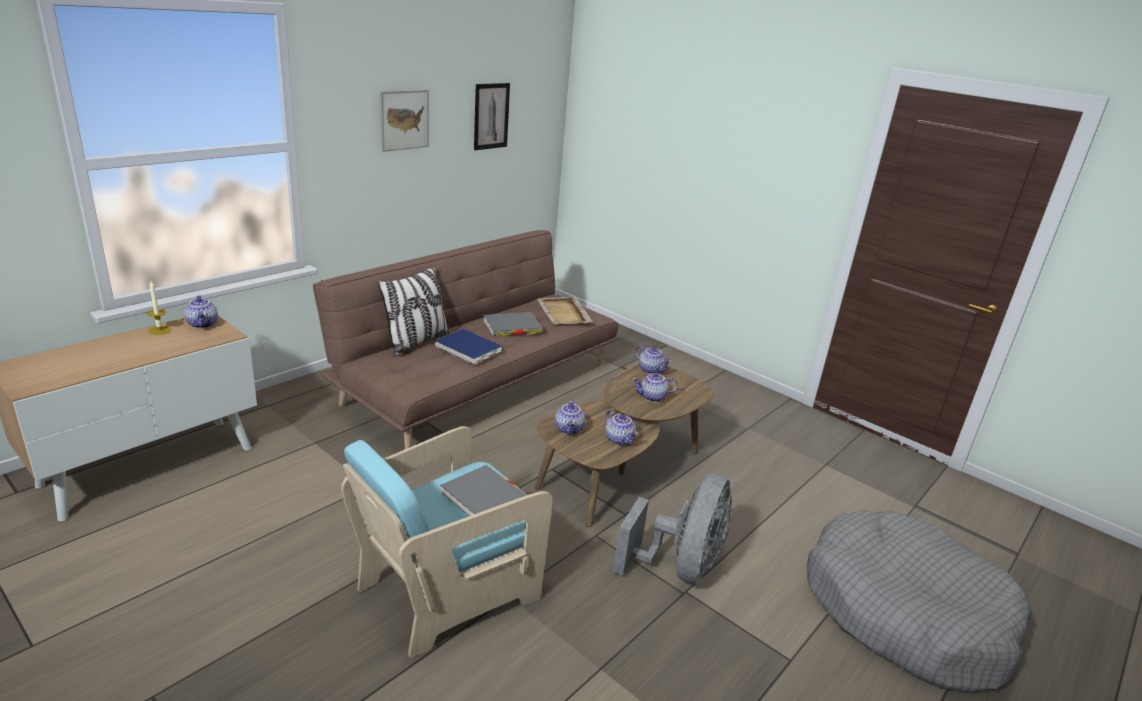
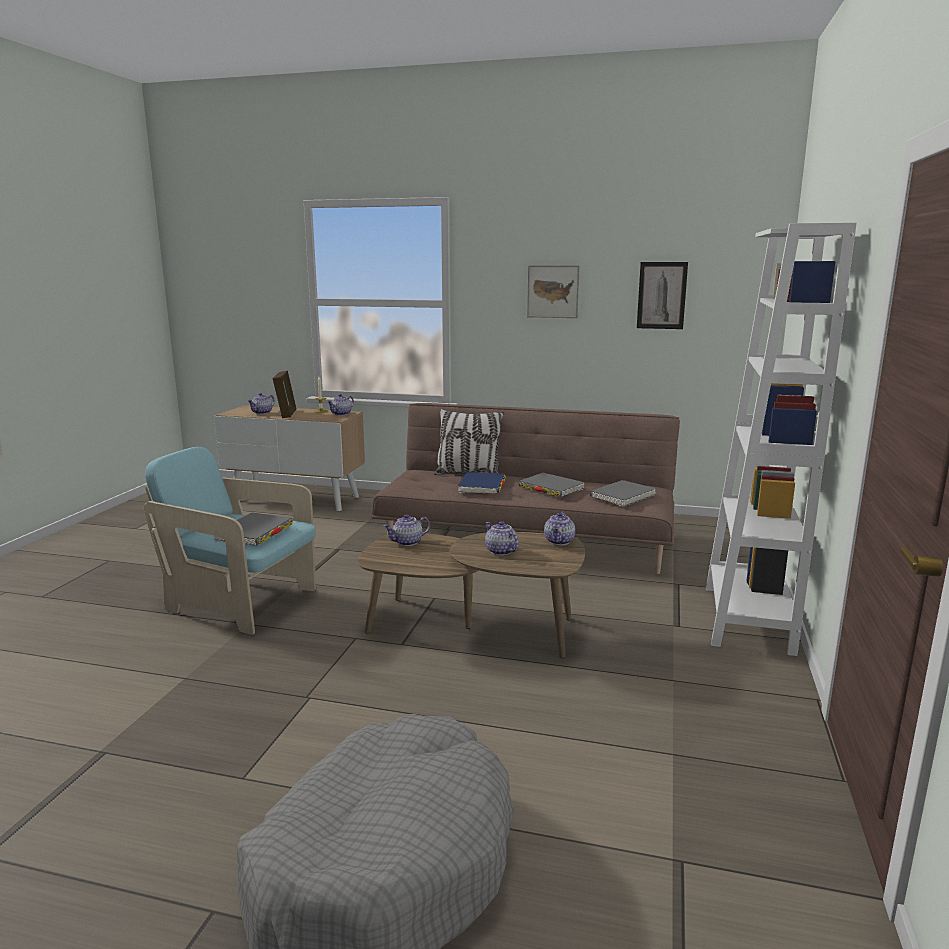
camera: 65 degrees right, 10 degrees down
beige tray [537,296,593,325] -> grey book [589,480,656,507]
teapot [605,410,638,445] -> teapot moved to [248,393,275,414]
grey fan [613,474,732,585] -> none
none -> picture frame [272,371,296,418]
none -> white bookcase [706,223,857,656]

